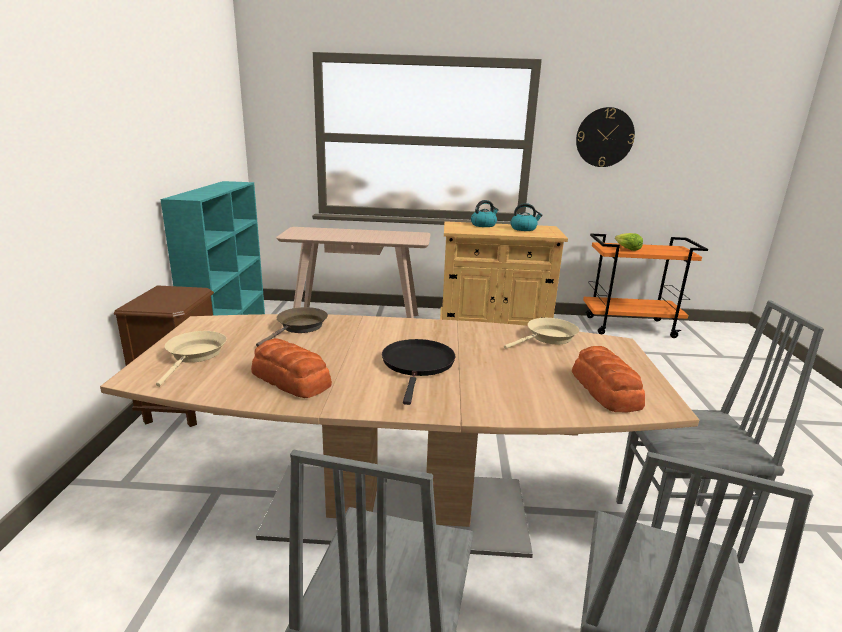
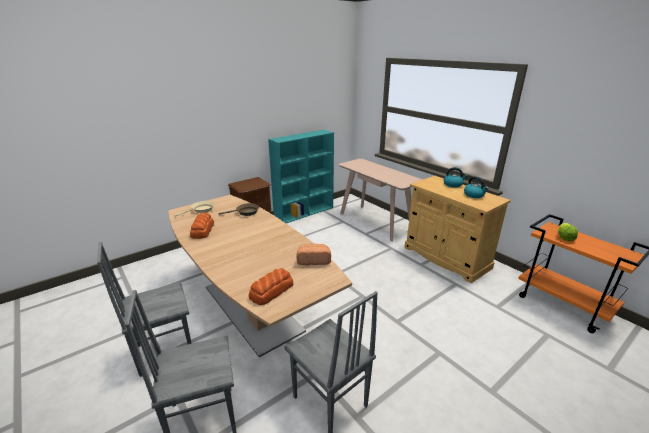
camera: 50 degrees right, 5 degrees up
black frying pan [382,339,455,405] -> none
beige frying pan [504,318,579,349] -> bread [296,244,331,265]
wall clock [576,107,635,167] -> none

